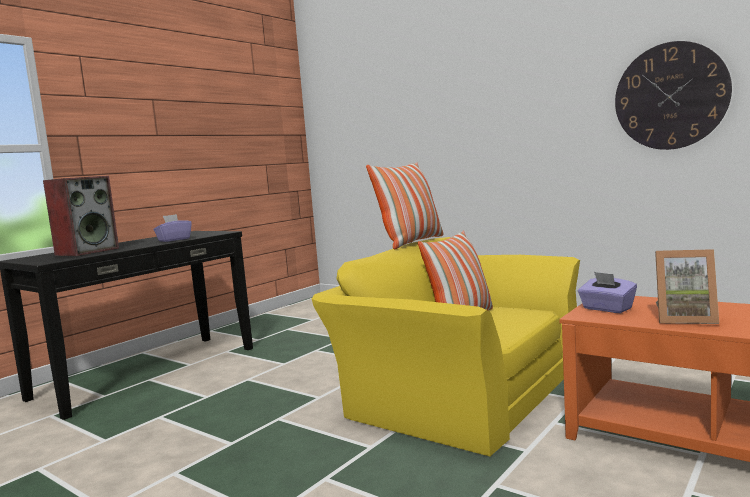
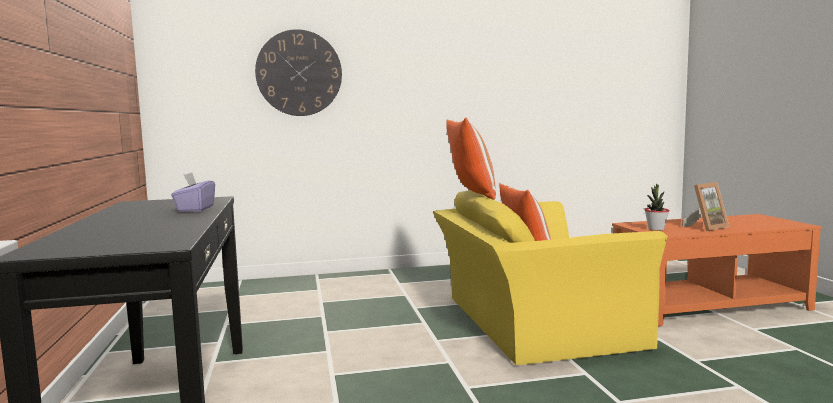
camera: 50 degrees left, 0 degrees up
speaker [43,176,119,256] -> none
purple tissue box [578,272,637,313] -> potted plant [645,184,670,231]
wall clock [615,41,732,150] -> wall clock moved to [255,29,342,116]

